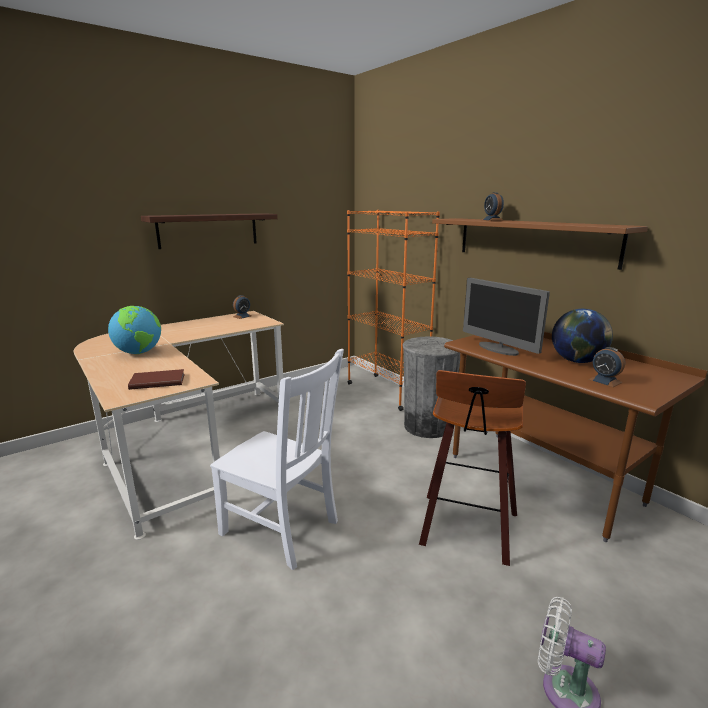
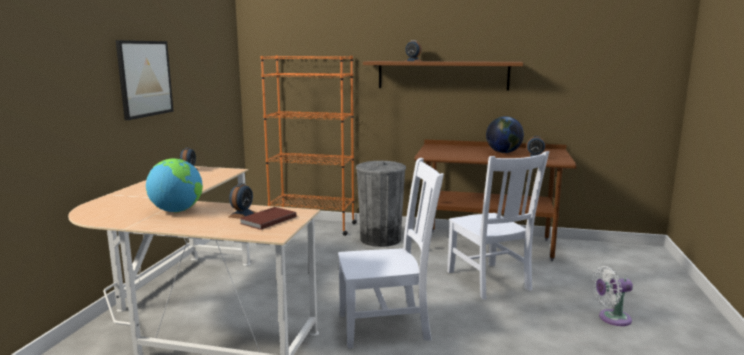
camera: 40 degrees left, 5 degrees down
shelf [141,213,278,249] -> picture [116,40,174,120]
stool [419,370,526,566] -> white chair [447,151,549,300]
monitor [463,278,550,356] -> none
none -> alarm clock [229,183,256,219]

